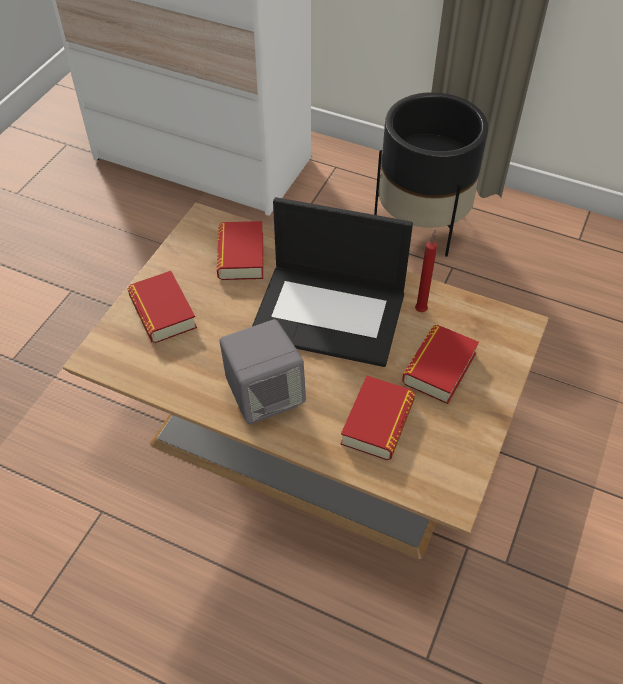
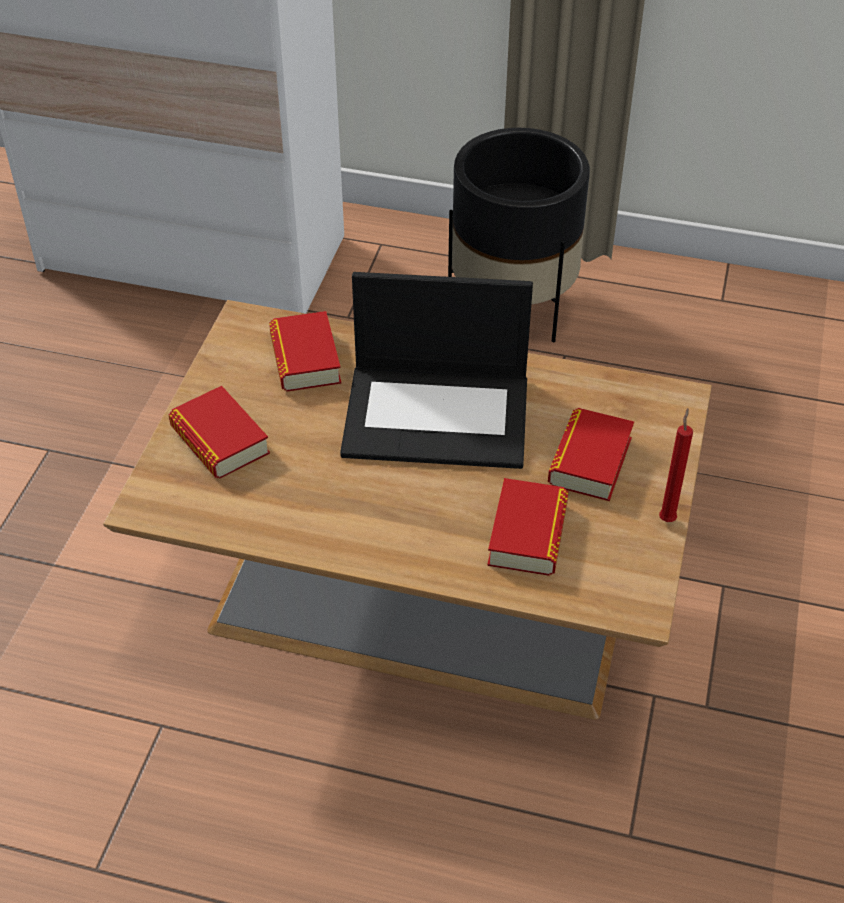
camera: 10 degrees left, 5 degrees down
grey speaker [220,319,306,424] -> none
red candle [415,229,437,312] -> red candle moved to [659,408,693,522]

